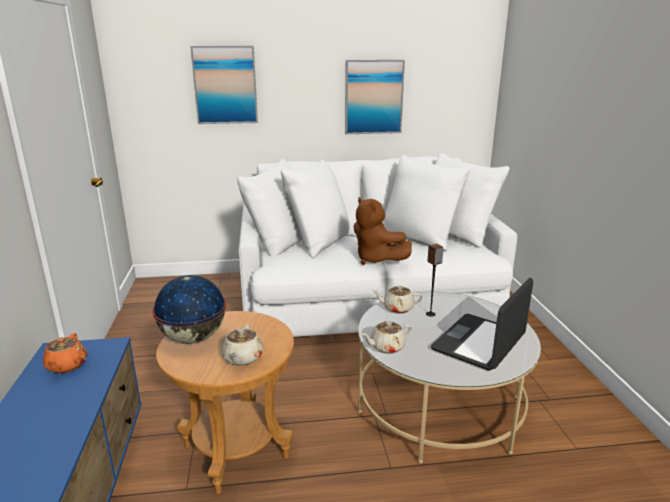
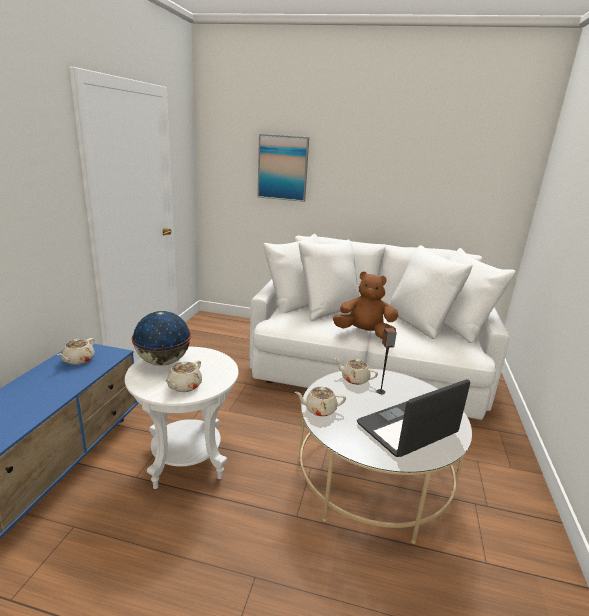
camera: 20 degrees right, 0 degrees up
orange teapot [43,333,87,373] -> beige teapot [57,338,95,365]
brown side table [156,311,294,494] -> white side table [125,347,238,489]
picture [345,60,405,134] -> none
brown plush toy [354,198,412,265] -> brown plush toy turned 120 degrees clockwise [333,272,398,339]

